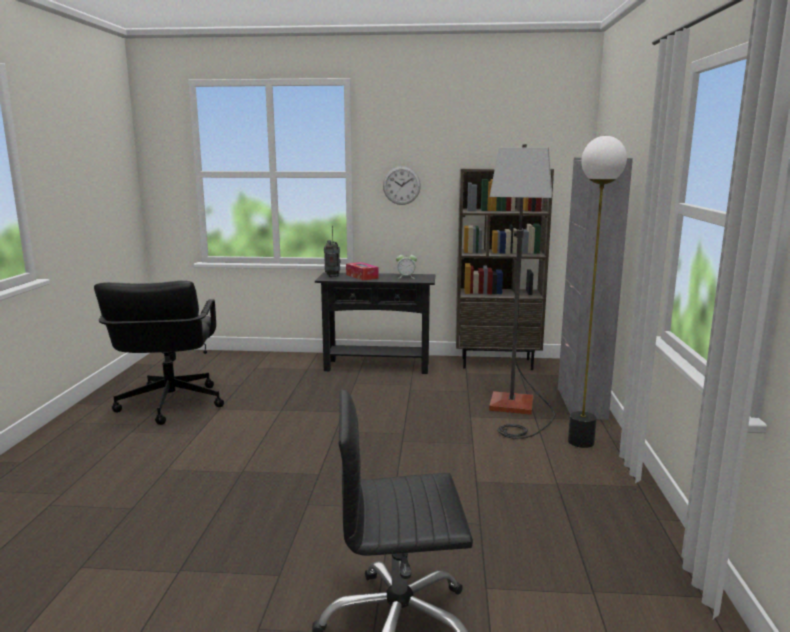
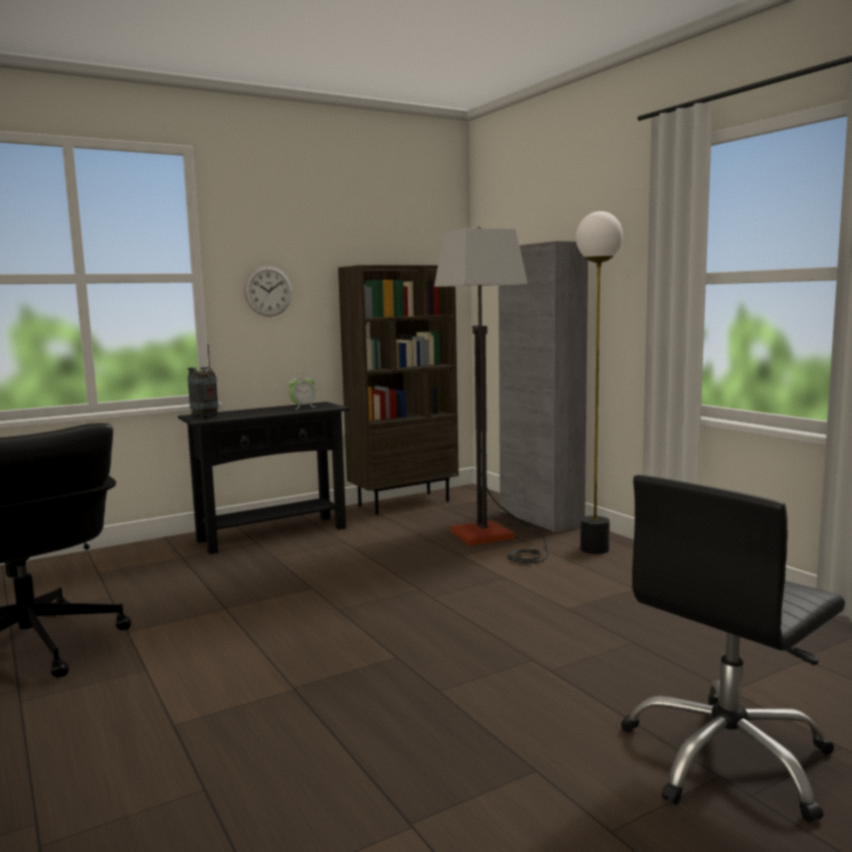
camera: 35 degrees left, 5 degrees down
tissue box [346,262,379,281] -> none

